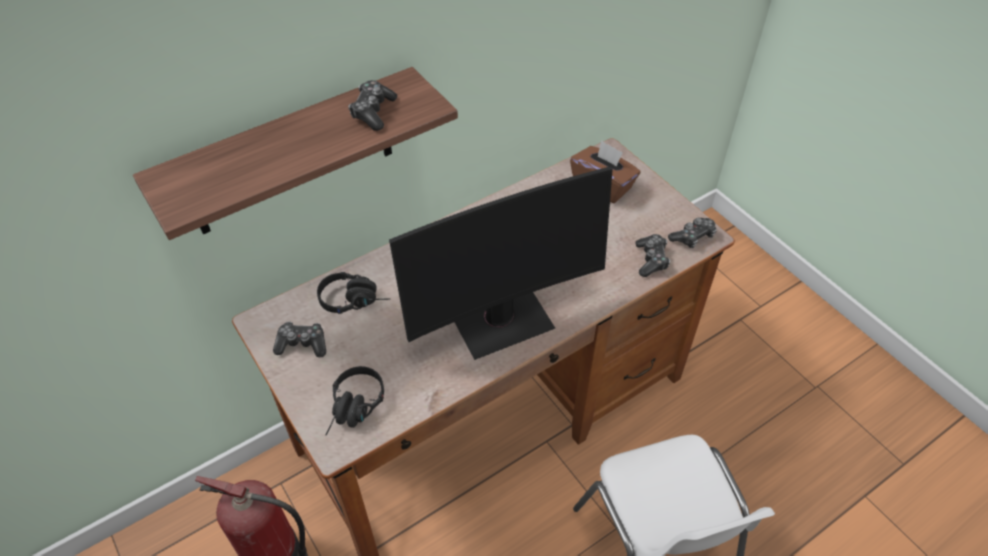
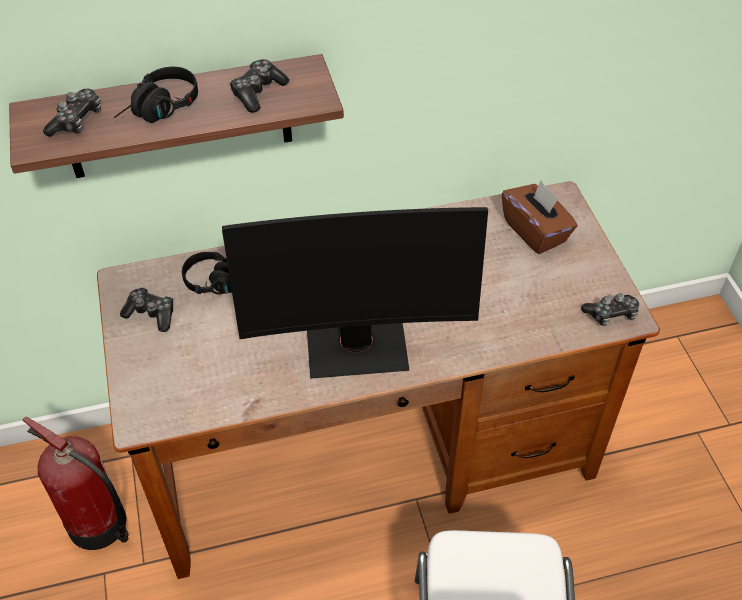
camera: 20 degrees right, 0 degrees up
black headphones [326,366,384,436] -> black headphones moved to [114,67,198,123]
game controller [635,234,670,277] -> game controller moved to [43,89,101,137]

